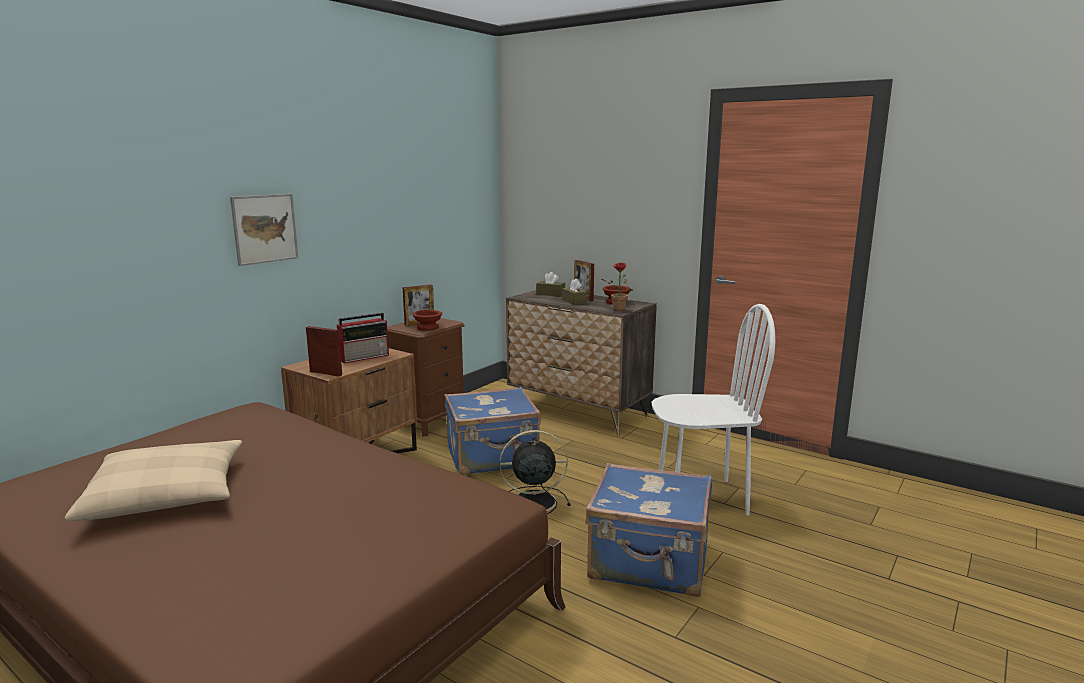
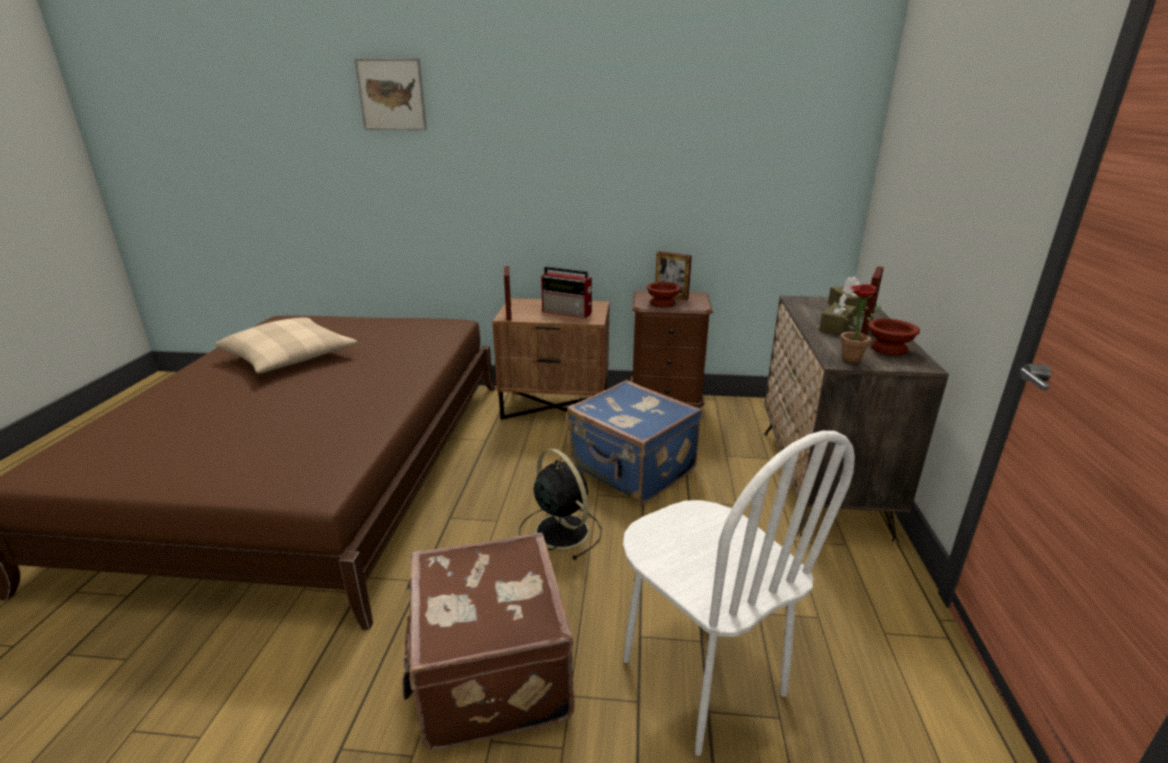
camera: 60 degrees right, 10 degrees up
picture [230,194,298,266] -> picture moved to [354,58,427,130]
blue suitcase [585,463,712,597] -> brown suitcase [402,532,575,750]

